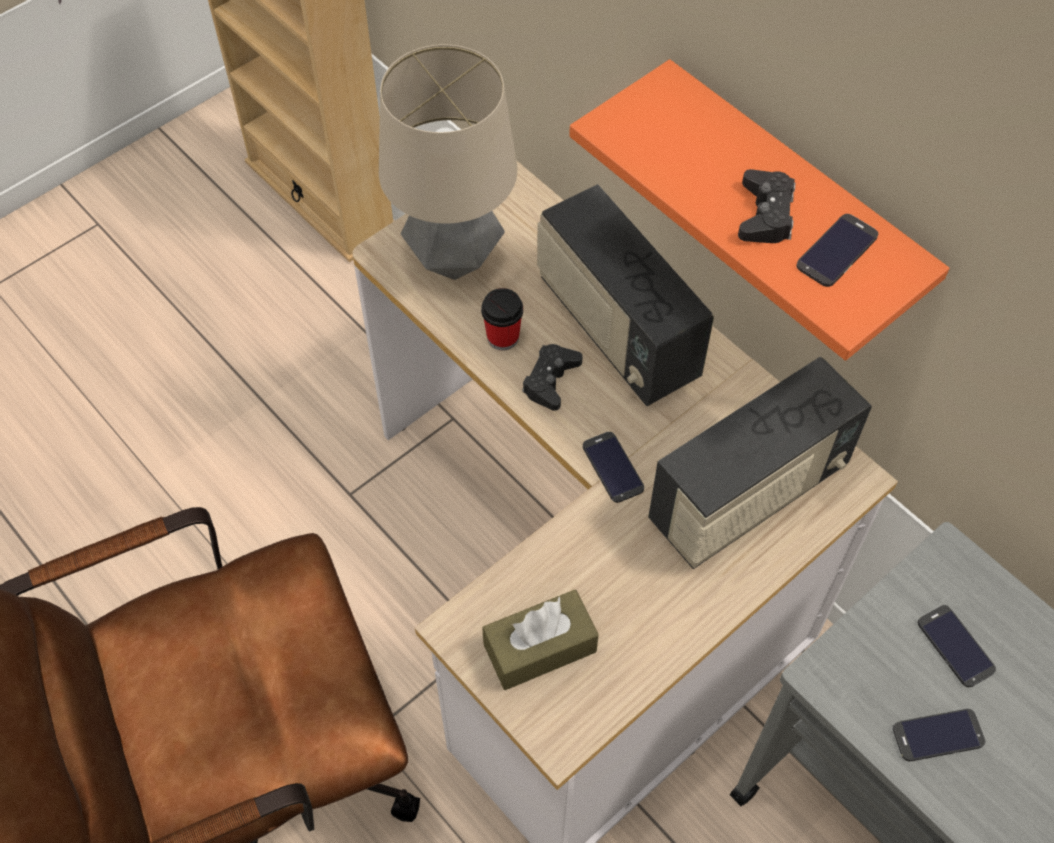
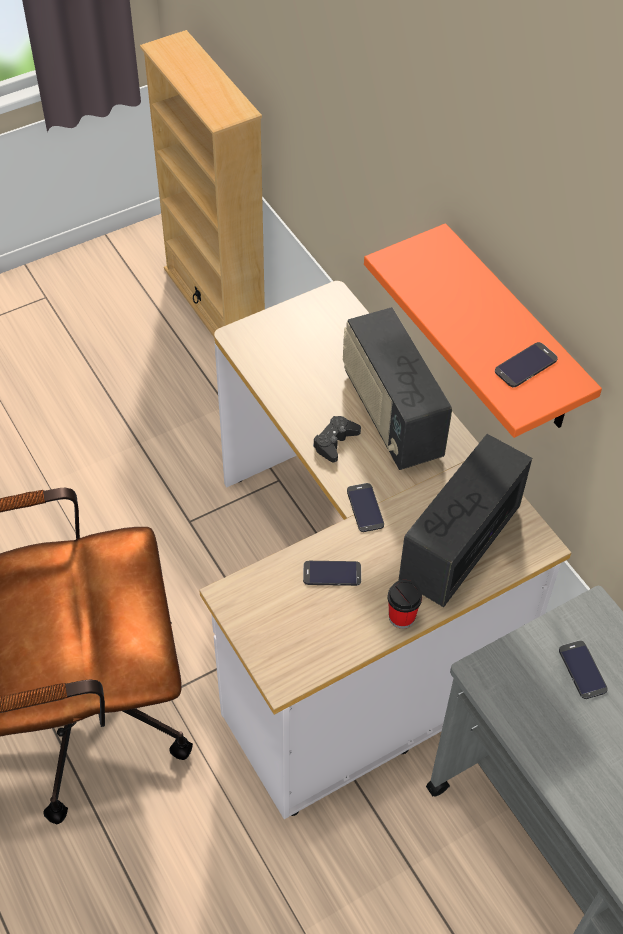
camera: 10 degrees right, 5 degrees down
table lamp [379,44,517,280] -> none
cup [481,288,523,351] -> cup moved to [387,580,422,629]
brown tissue box [482,590,599,690] -> none
radio [648,356,872,569] -> radio turned 150 degrees clockwise [399,434,532,607]
black game controller [738,169,795,243] -> none
phone [893,709,985,761] -> phone moved to [303,561,361,586]

